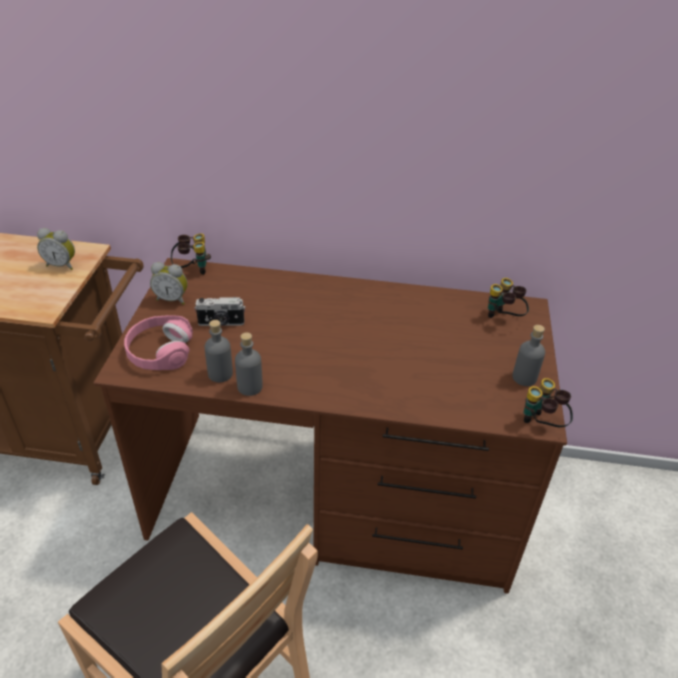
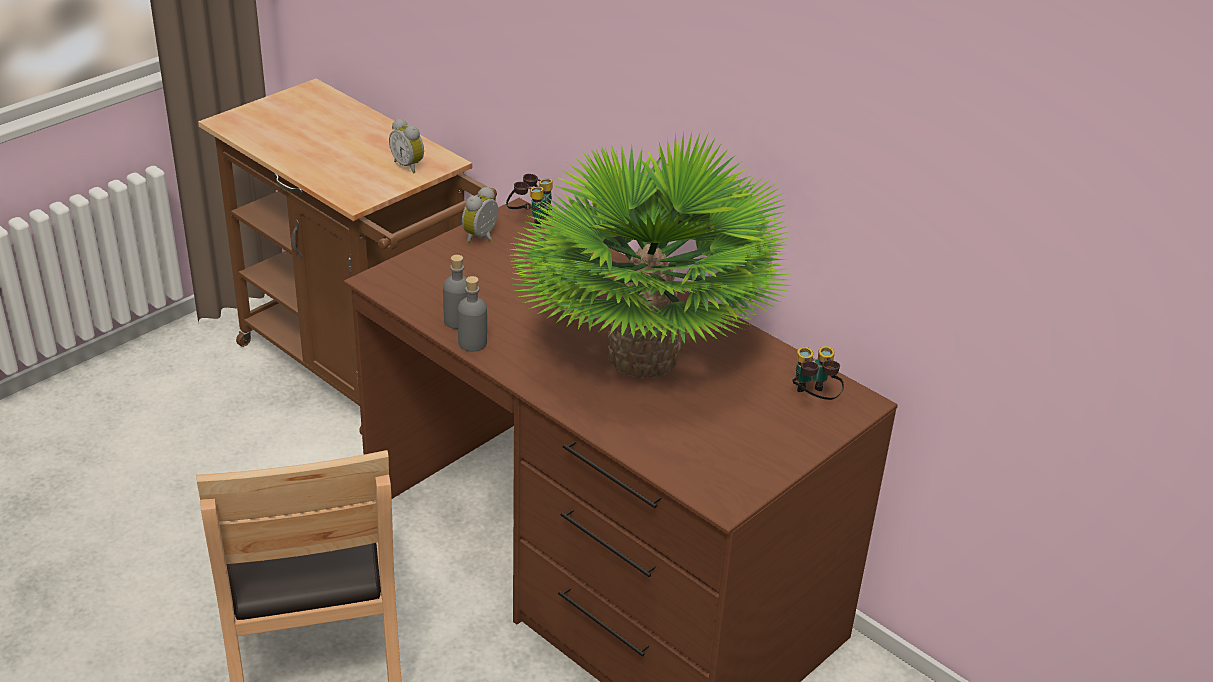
camera: 35 degrees right, 5 degrees down
pink headphones [124,315,193,370] -> none
alarm clock [150,262,188,305] -> alarm clock turned 75 degrees clockwise [462,187,499,243]
camera [194,297,245,326] -> none
grey bottle [512,325,545,386] -> none
binoculars [524,378,573,427] -> none
none -> potted plant [511,133,791,378]

